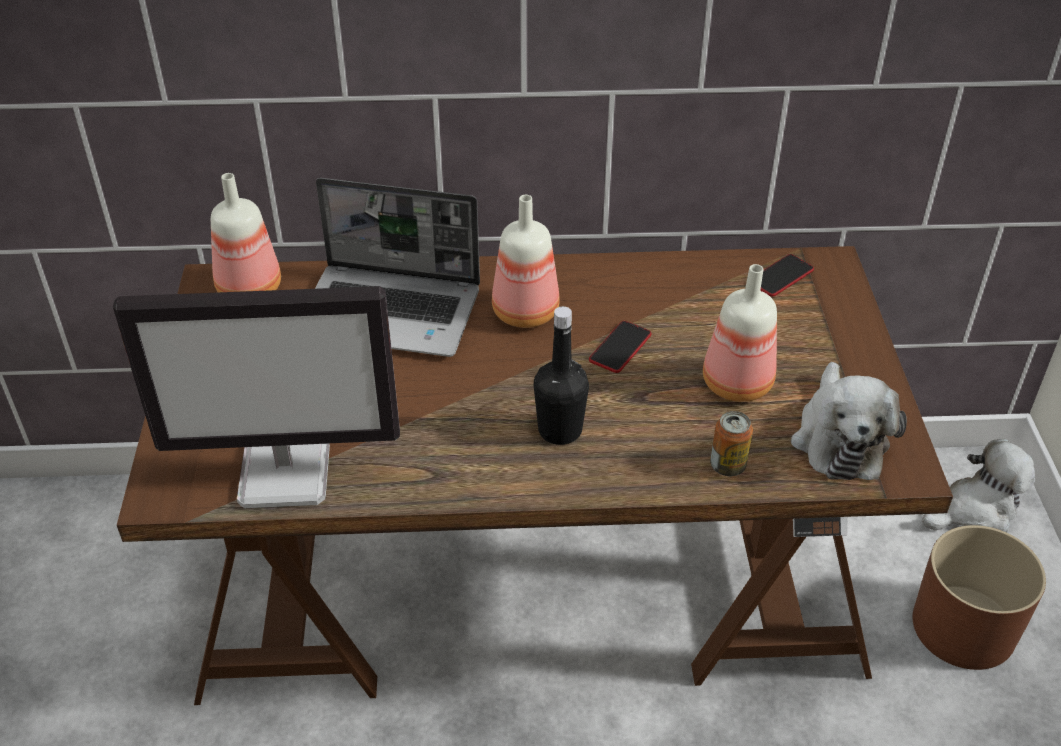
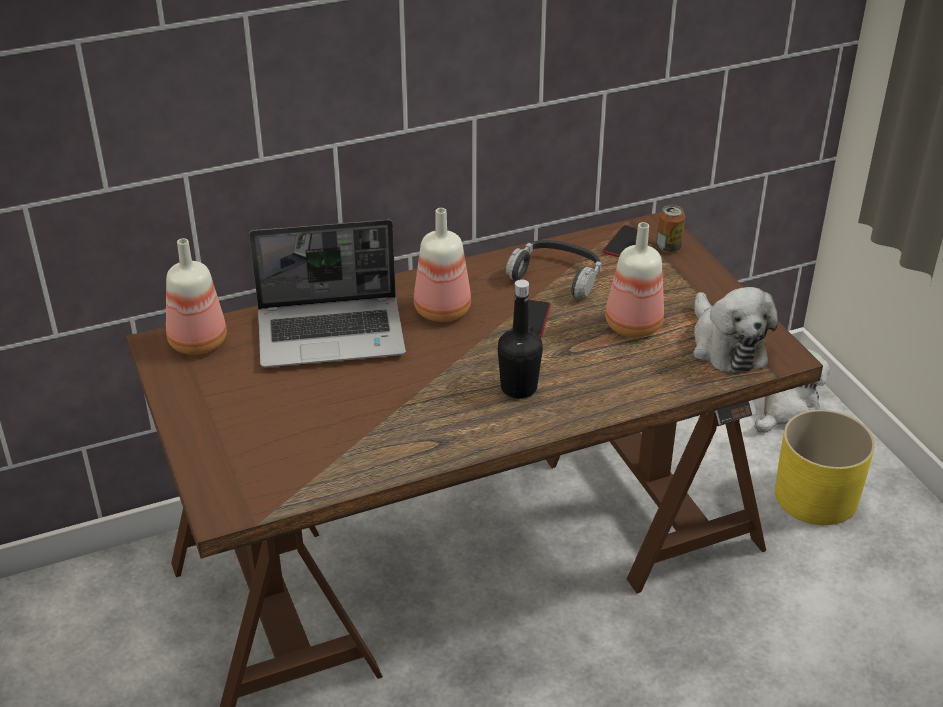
camera: 20 degrees left, 5 degrees down
monitor [113,286,400,508] -> none
can [710,411,753,476] -> can moved to [656,205,685,252]
brown planter [913,525,1046,670] -> yellow planter [775,410,875,525]
none -> headphones [506,240,602,298]

